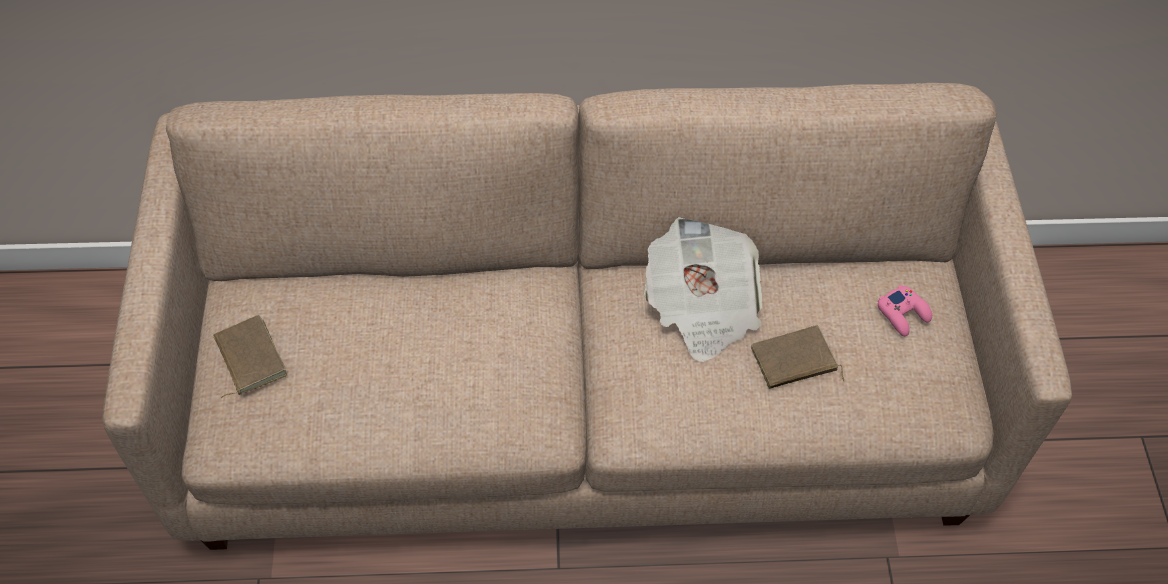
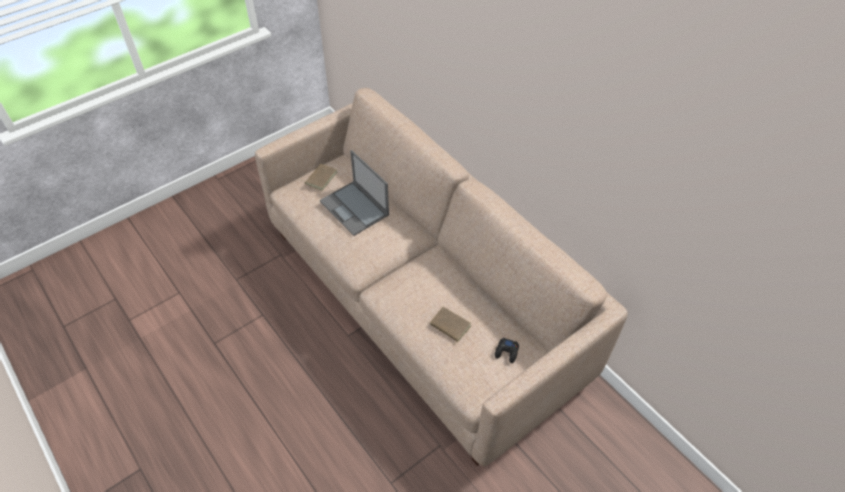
camera: 55 degrees right, 5 degrees down
newspaper [644,217,762,362] -> none
pink game controller [878,285,932,336] -> black game controller [495,338,519,363]
none -> laptop [320,150,389,236]

